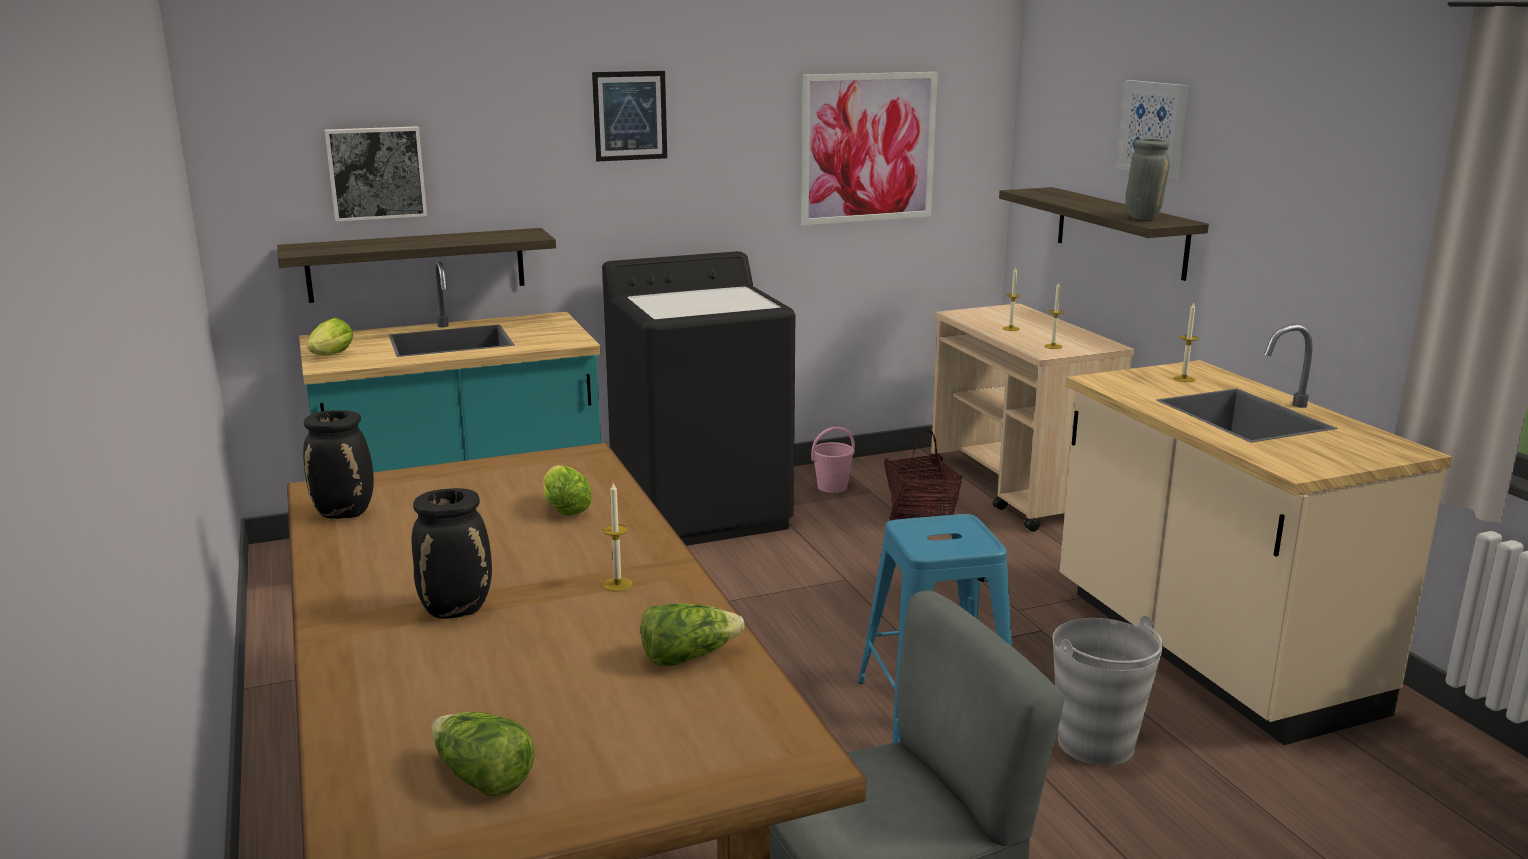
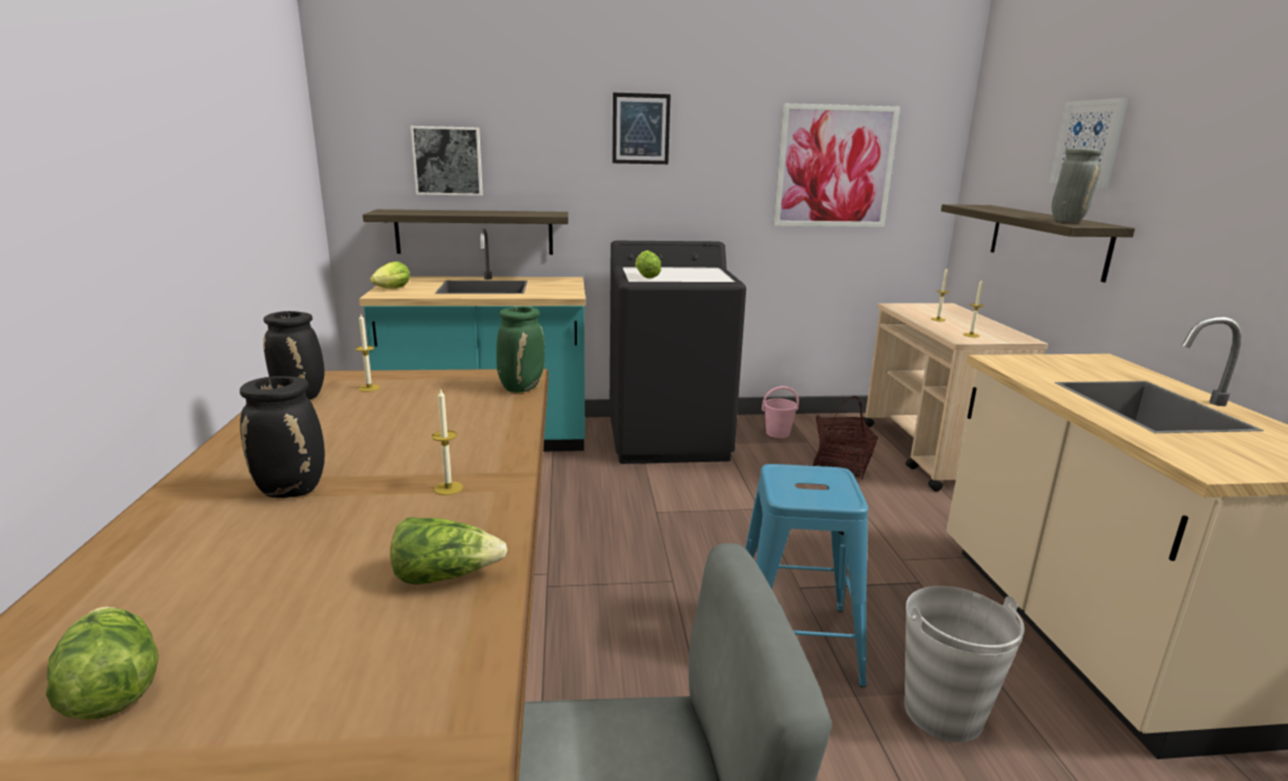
camera: 15 degrees right, 0 degrees up
lettuce [543,465,592,516] -> lettuce moved to [635,250,661,279]
candle [1173,302,1199,382] -> candle moved to [355,314,380,392]
none -> green vase [496,306,545,393]

